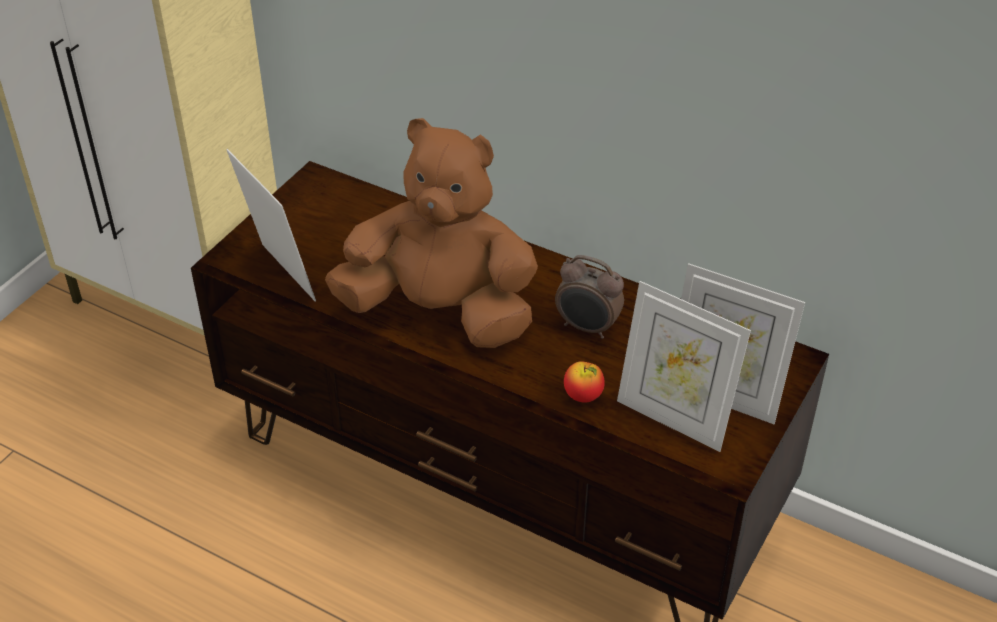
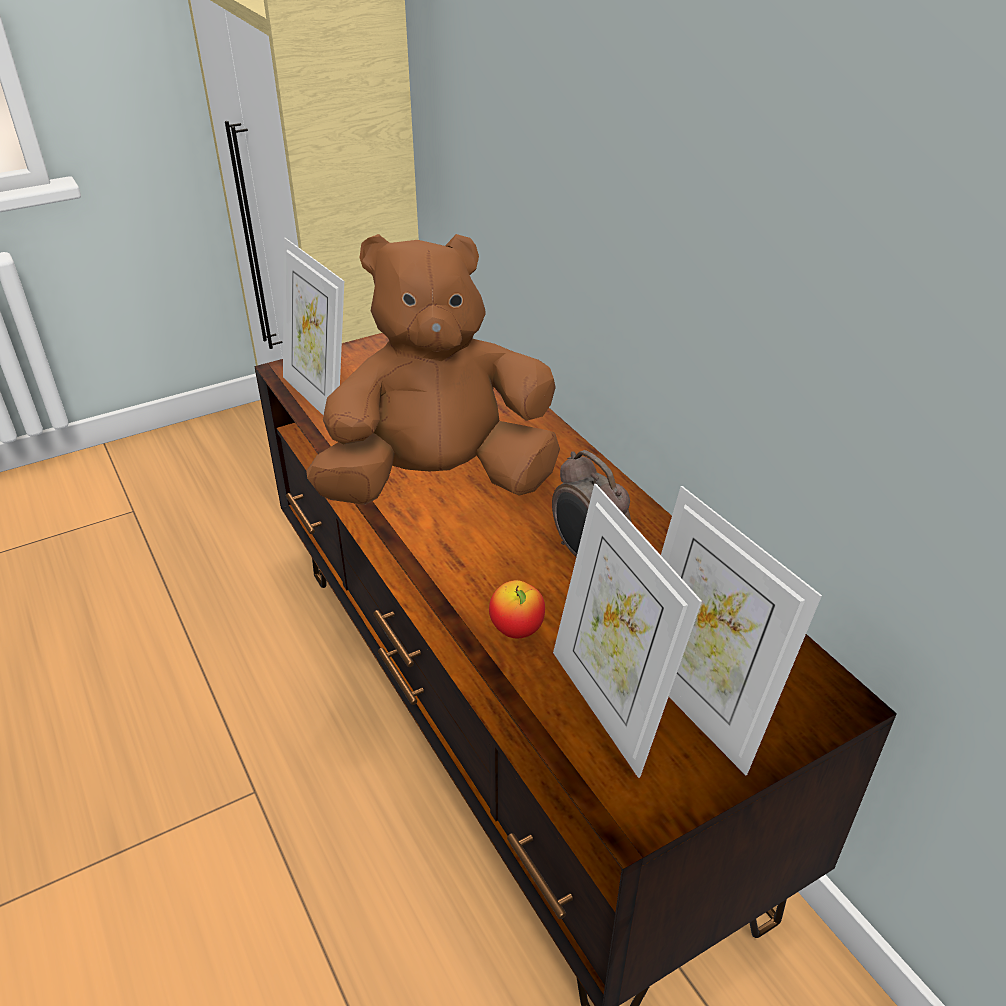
camera: 30 degrees right, 5 degrees down
picture frame [226,149,316,301] -> picture frame turned 150 degrees clockwise [283,238,344,416]
brown plush toy [325,118,538,348] -> brown plush toy turned 60 degrees counterclockwise [306,234,560,505]

